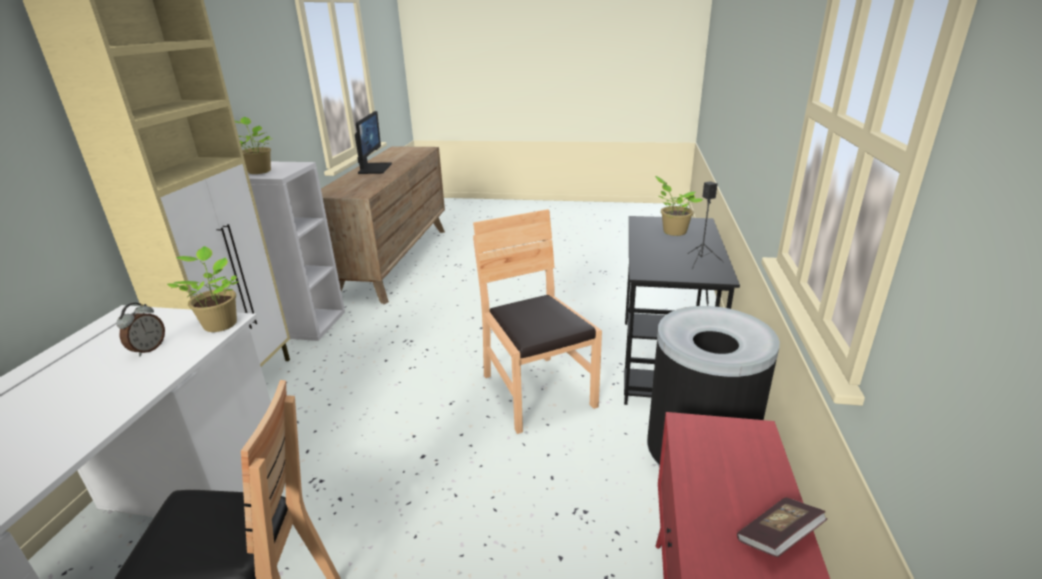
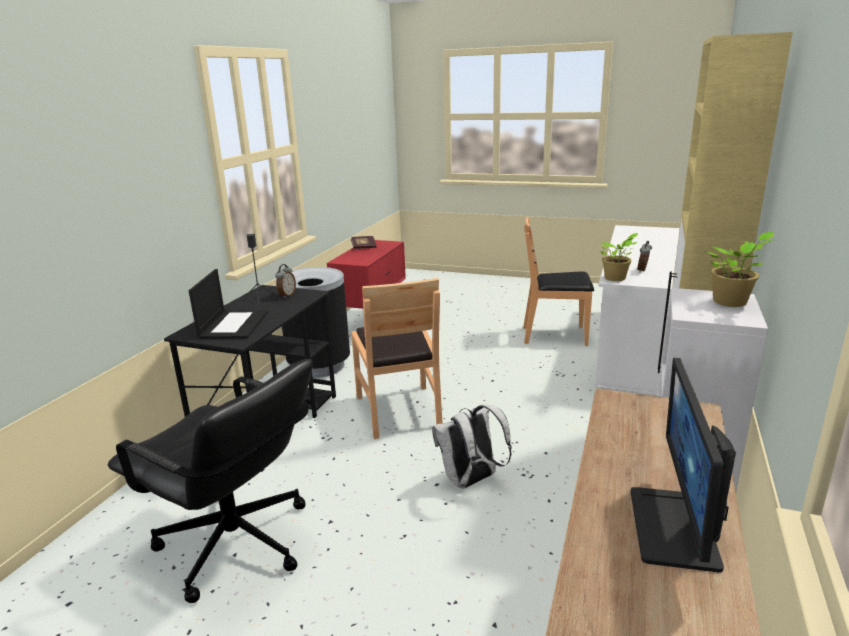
camera: 170 degrees left, 5 degrees down
potted plant [655,176,703,236] -> laptop [189,269,268,339]
none -> black office chair [108,359,313,603]
none -> alarm clock [275,264,296,298]
none -> white backpack [432,404,512,489]

